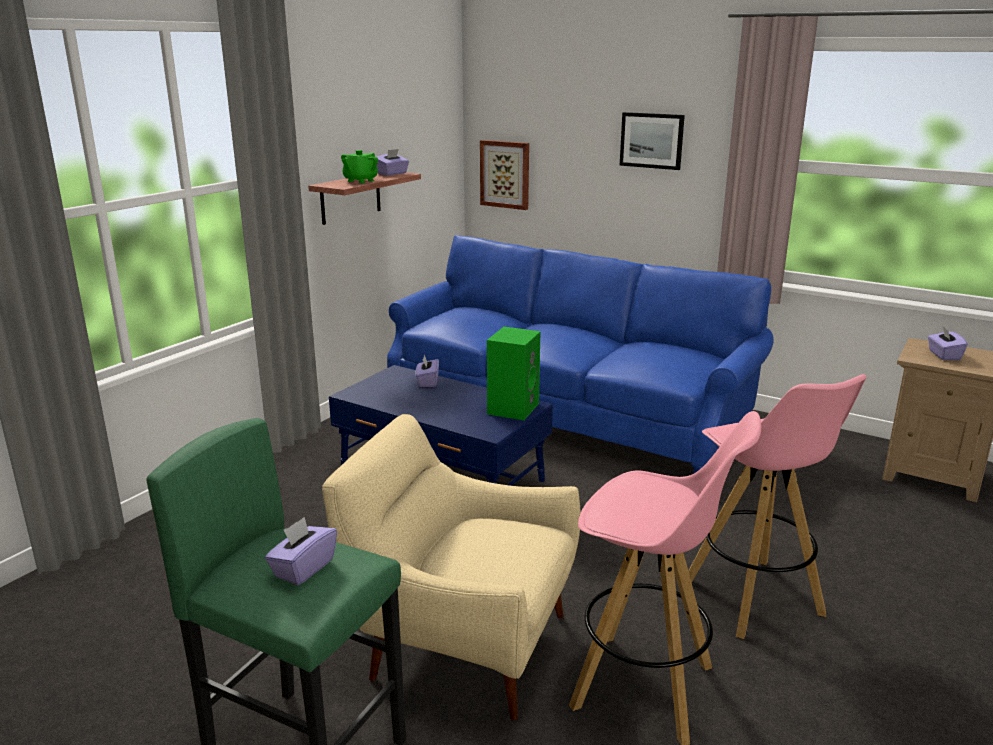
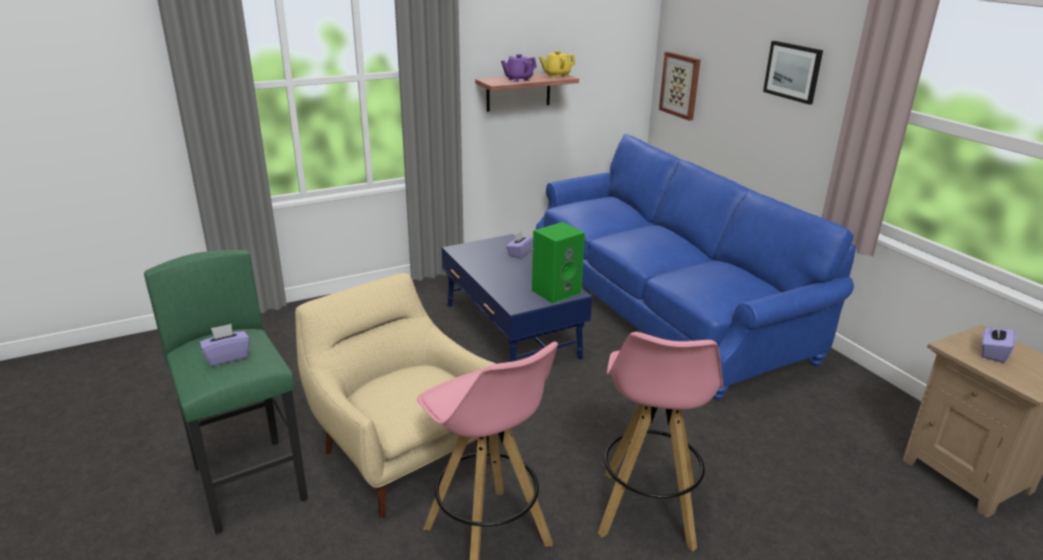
camera: 30 degrees right, 5 degrees up
green teapot [341,150,378,183] -> purple teapot [501,54,537,82]
purple tissue box [377,149,409,176] -> yellow teapot [539,51,576,78]

